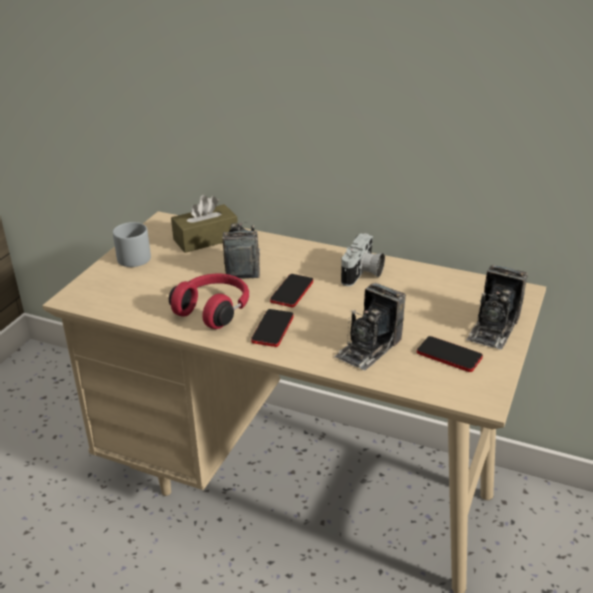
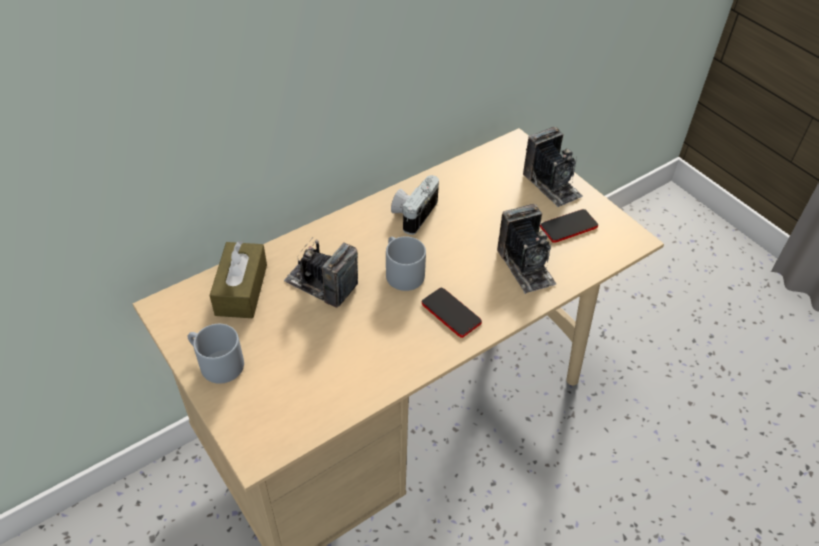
camera: 60 degrees left, 15 degrees up
red headphones [169,274,249,329] -> none
phone [270,274,313,307] -> grey mug [386,236,426,291]
camera [341,233,385,286] -> camera turned 120 degrees counterclockwise [391,175,439,235]

